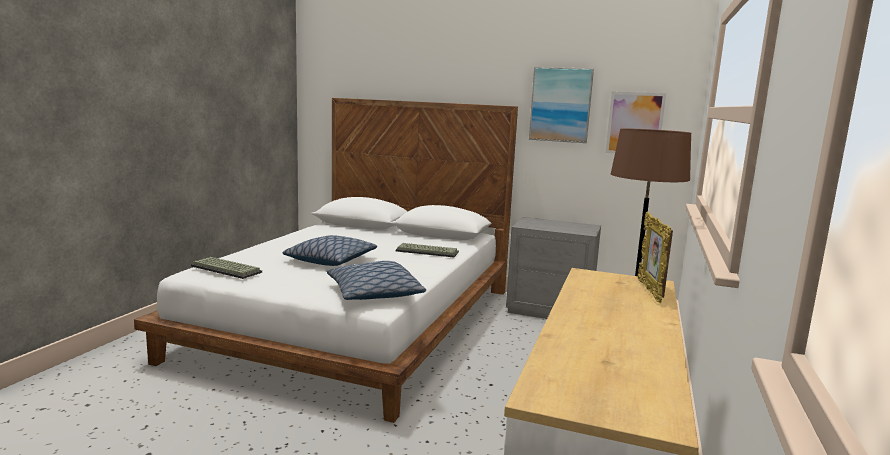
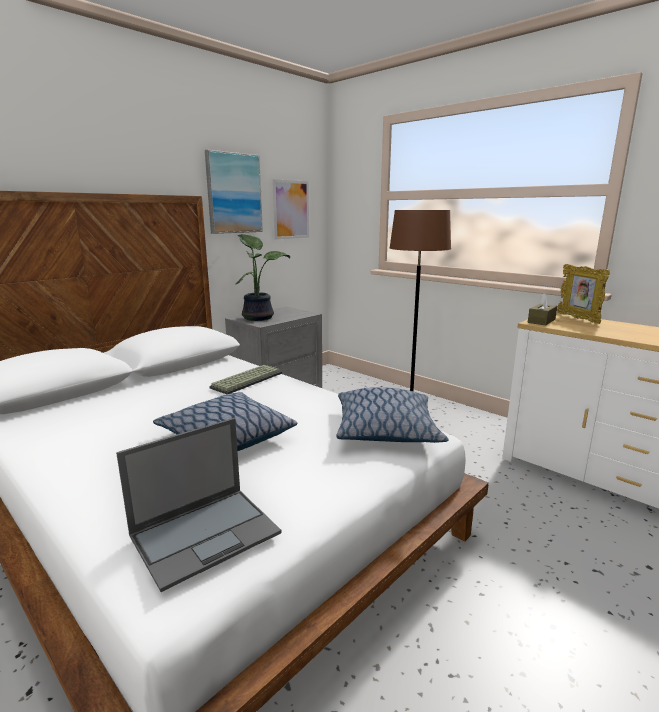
camera: 65 degrees left, 5 degrees up
keyboard [191,257,262,279] -> laptop [116,418,281,592]
picture frame [638,212,673,303] -> picture frame turned 45 degrees clockwise [557,264,610,324]
none -> potted plant [235,234,290,321]
none -> brown tissue box [528,293,557,325]

